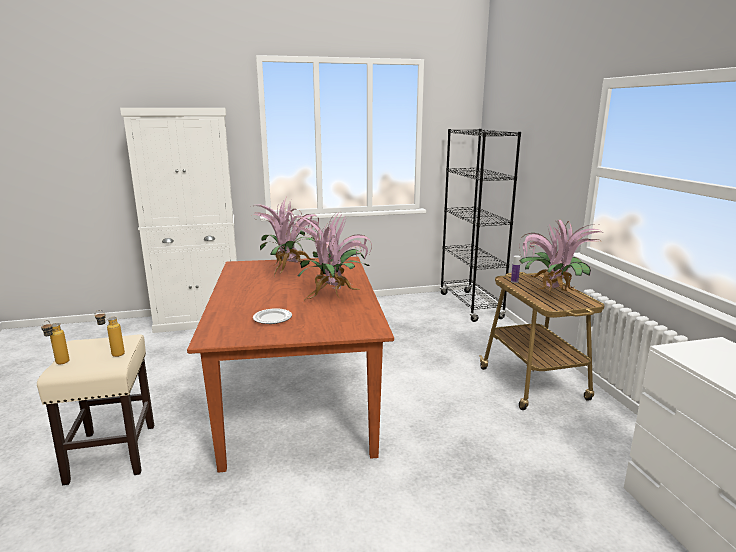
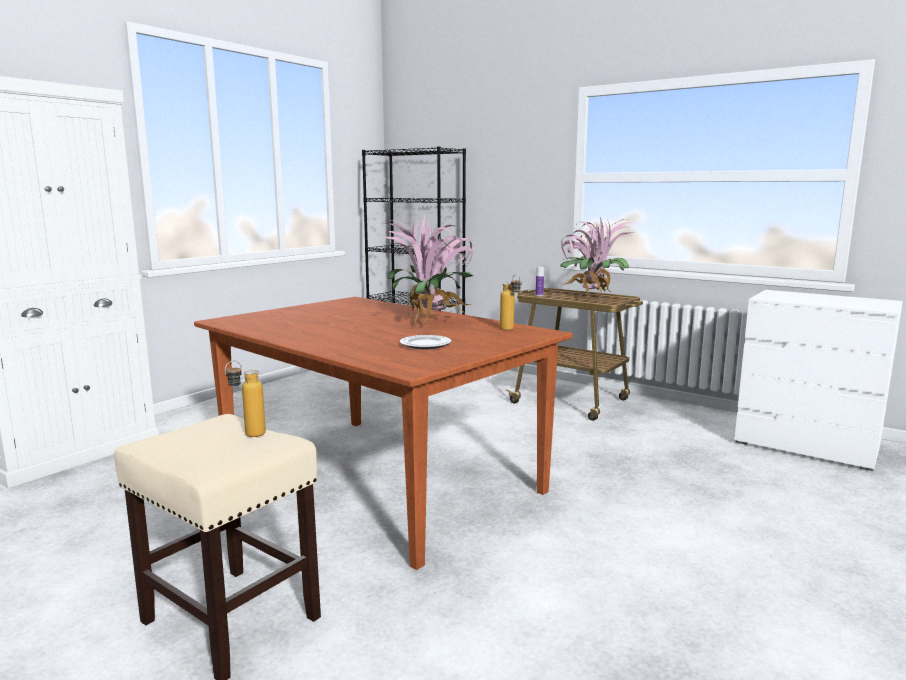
camera: 40 degrees left, 5 degrees down
bottle [41,320,70,364] -> bottle moved to [500,275,522,330]
potted plant [252,198,319,276] -> none

